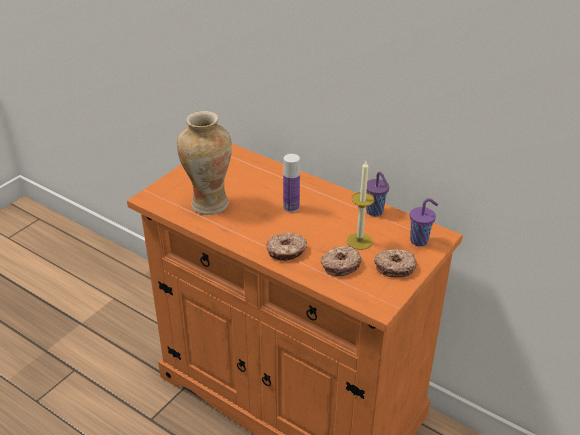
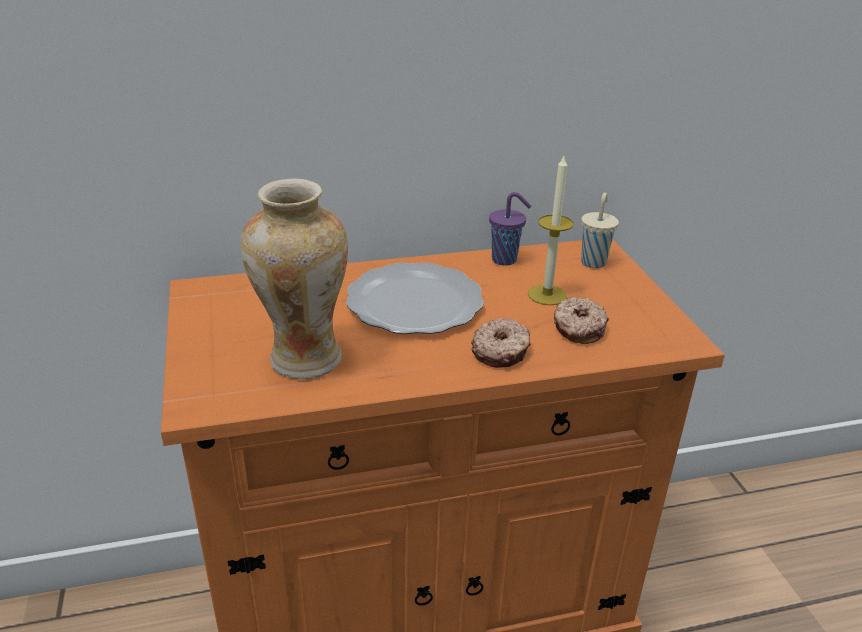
camera: 50 degrees left, 5 degrees down
bottle [283,154,300,212] -> plate [346,262,484,334]
donut [374,248,417,277] -> none
purple cup [410,198,438,246] -> beige cup [581,192,619,268]

